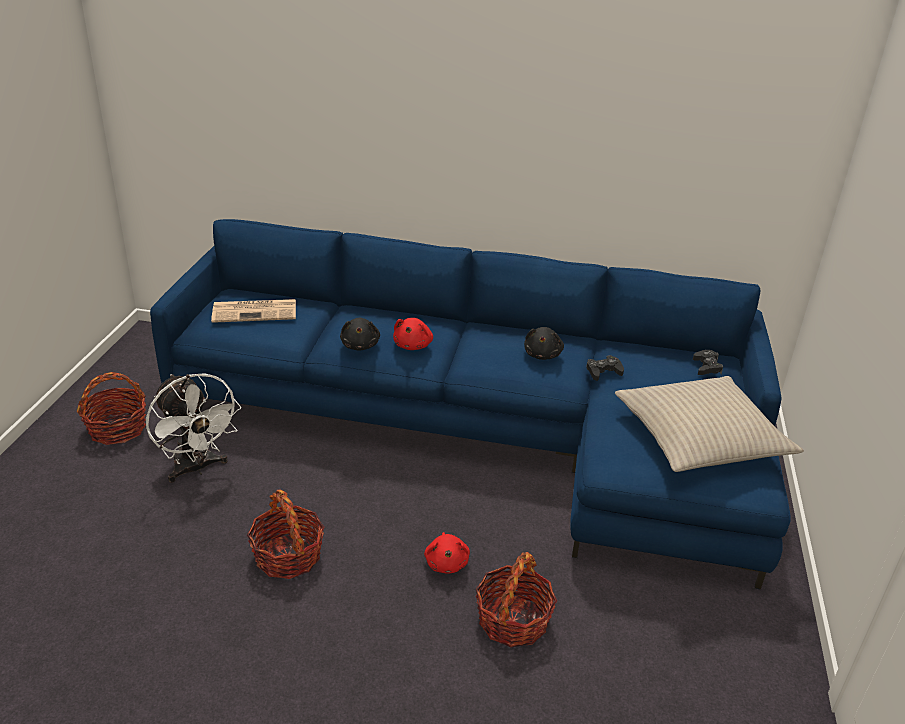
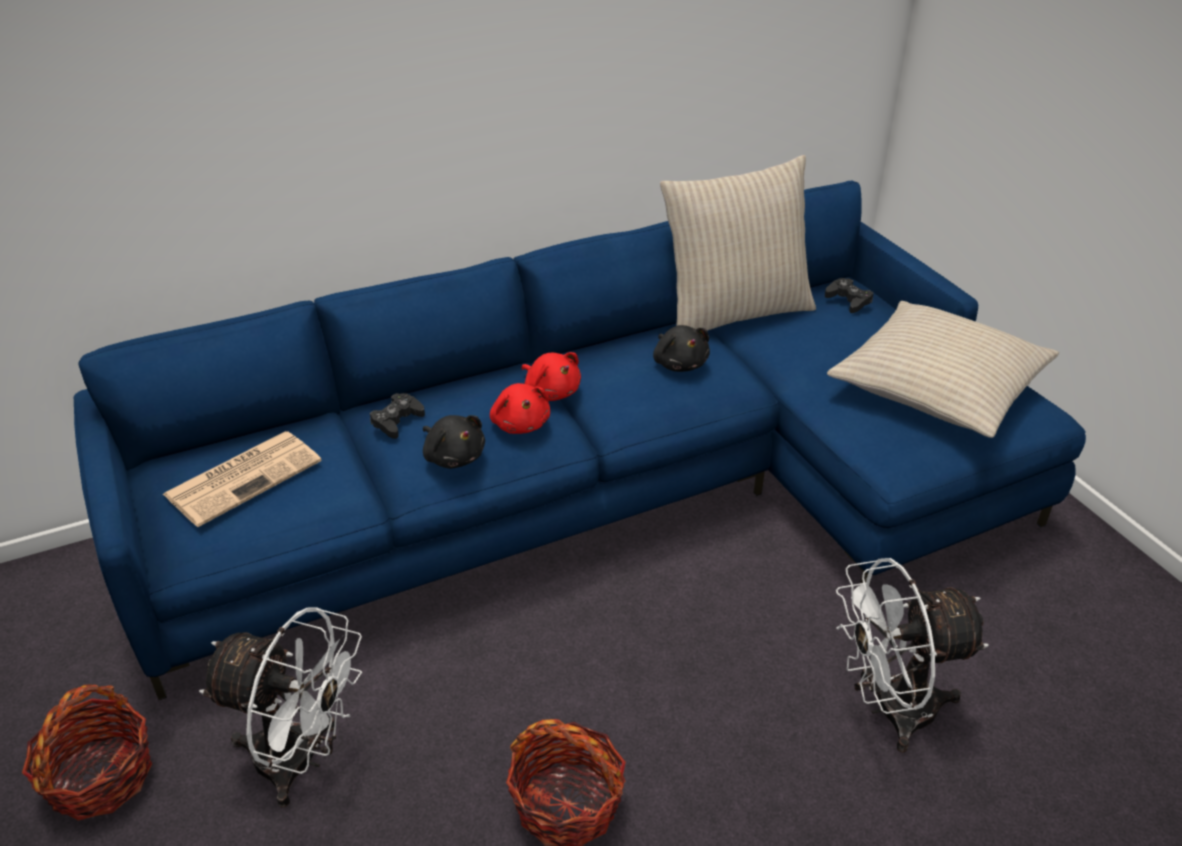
camera: 35 degrees left, 5 degrees up
red plush toy [424,532,470,573] -> red plush toy moved to [521,352,581,401]
basket [475,552,557,647] -> white fan [836,558,989,753]
black game controller [586,355,624,381] -> black game controller moved to [370,393,425,439]
none -> beige pillow [660,155,816,331]

